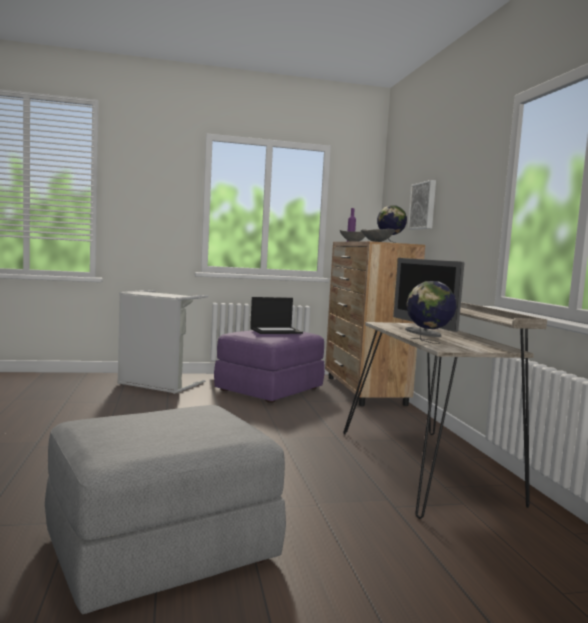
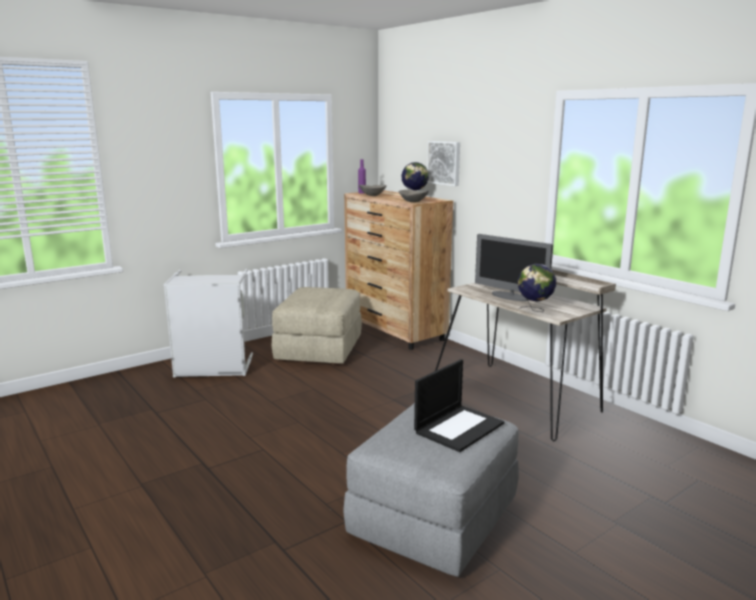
camera: 25 degrees left, 10 degrees up
purple ottoman [214,330,325,403] -> beige ottoman [272,287,362,365]
laptop [250,297,303,334] -> laptop moved to [414,359,504,452]

